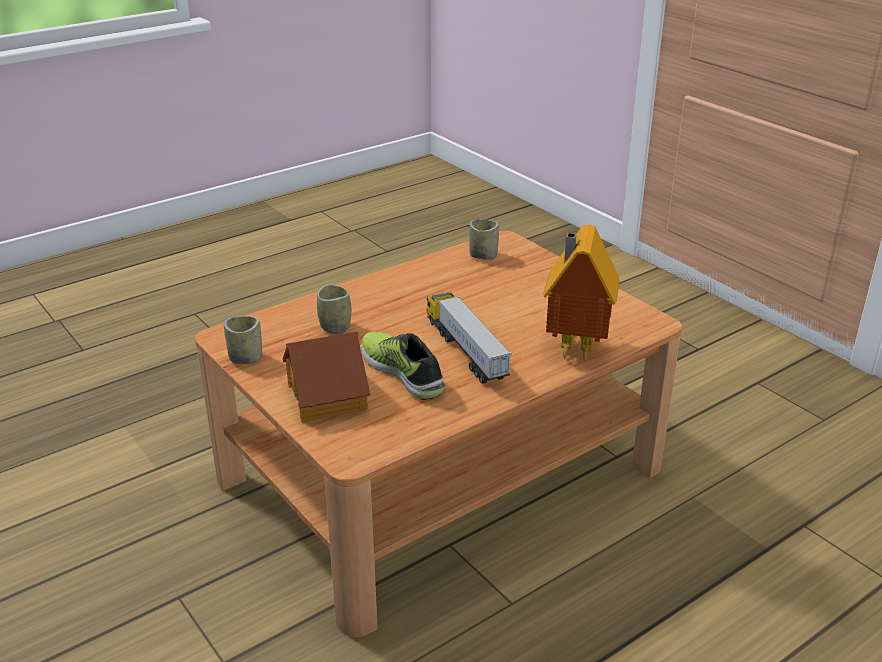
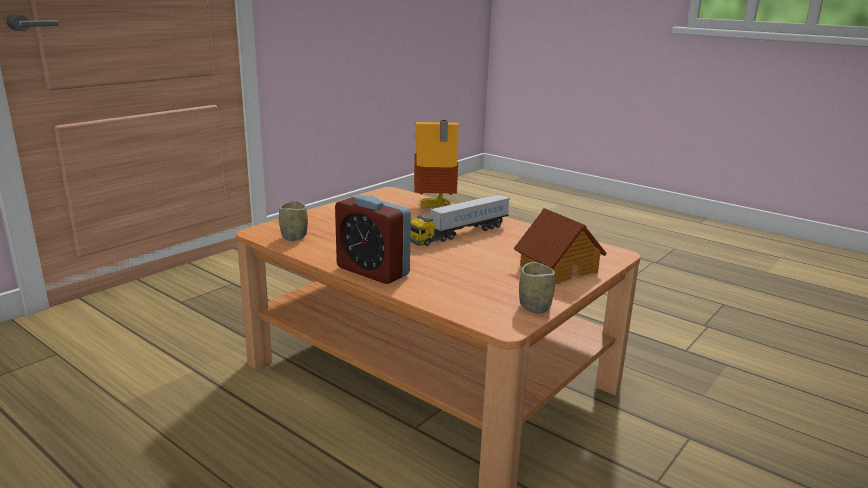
camera: 105 degrees left, 10 degrees down
cup [317,284,351,334] -> none
shoe [361,332,445,400] -> none
none -> alarm clock [335,195,411,284]

